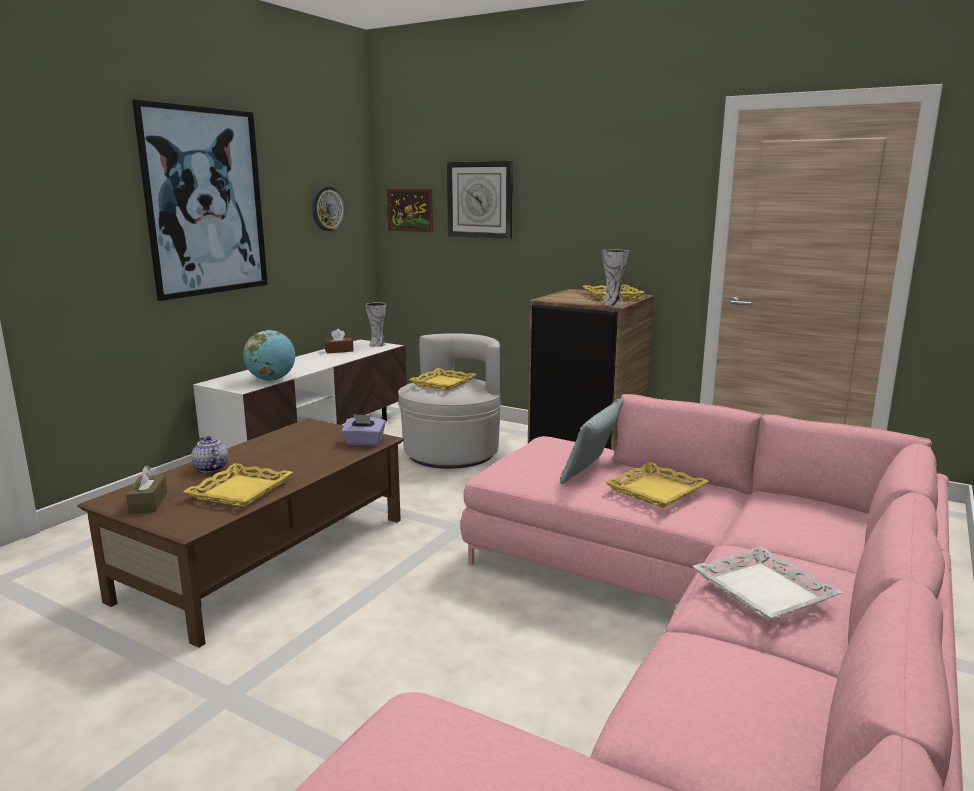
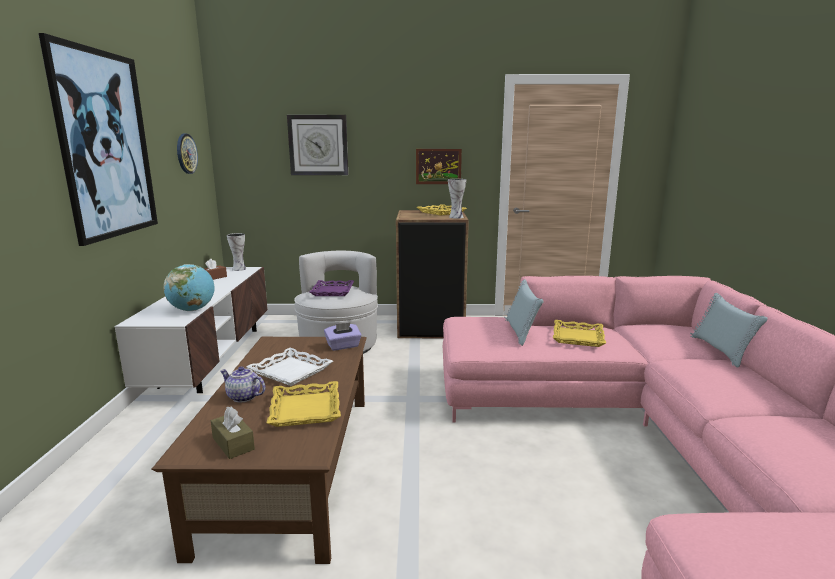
camera: 30 degrees left, 0 degrees up
picture [386,189,433,232] -> picture moved to [416,149,462,184]
yellow tray [409,368,477,391] -> purple tray [310,280,354,296]
white tray [692,546,843,621] -> white tray moved to [247,348,333,386]
none -> blue pillow [690,293,768,368]

